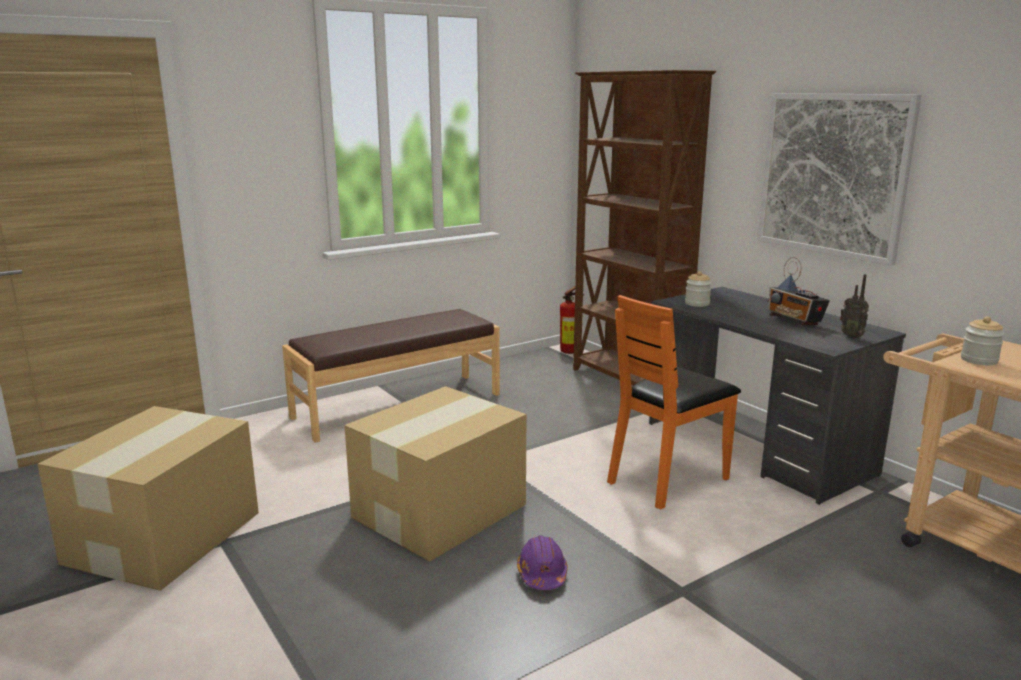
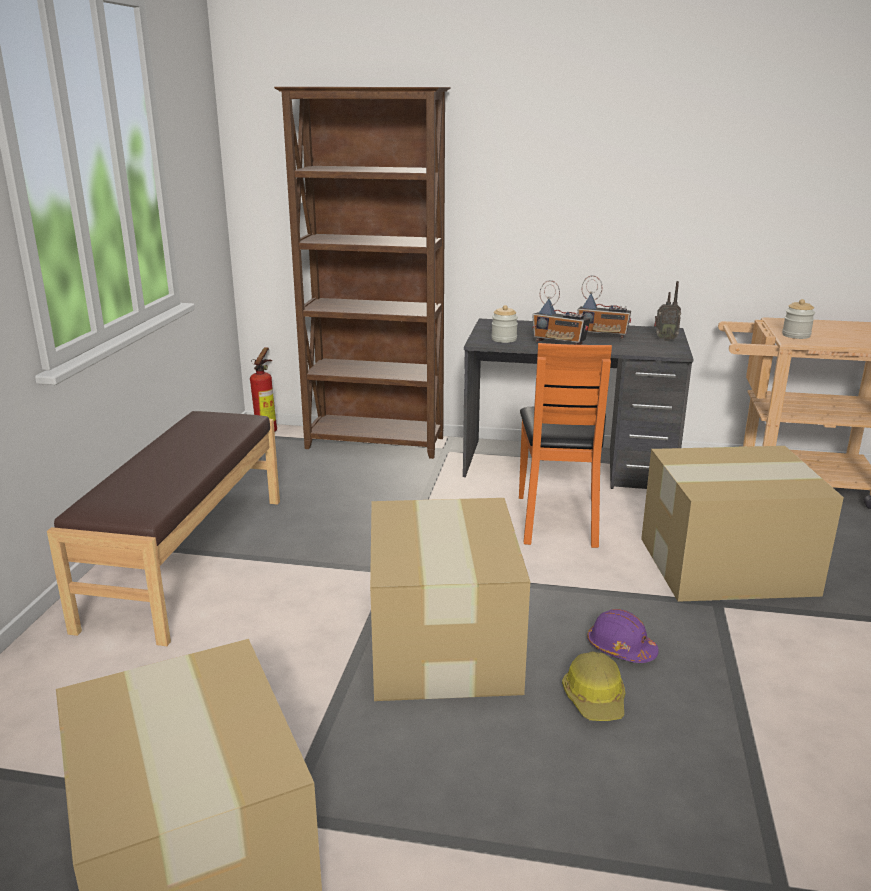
camera: 45 degrees left, 5 degrees up
picture [757,93,922,266] -> none
none -> radio [532,280,590,345]
none -> hard hat [562,651,625,721]
none -> cardboard box [641,446,844,602]

